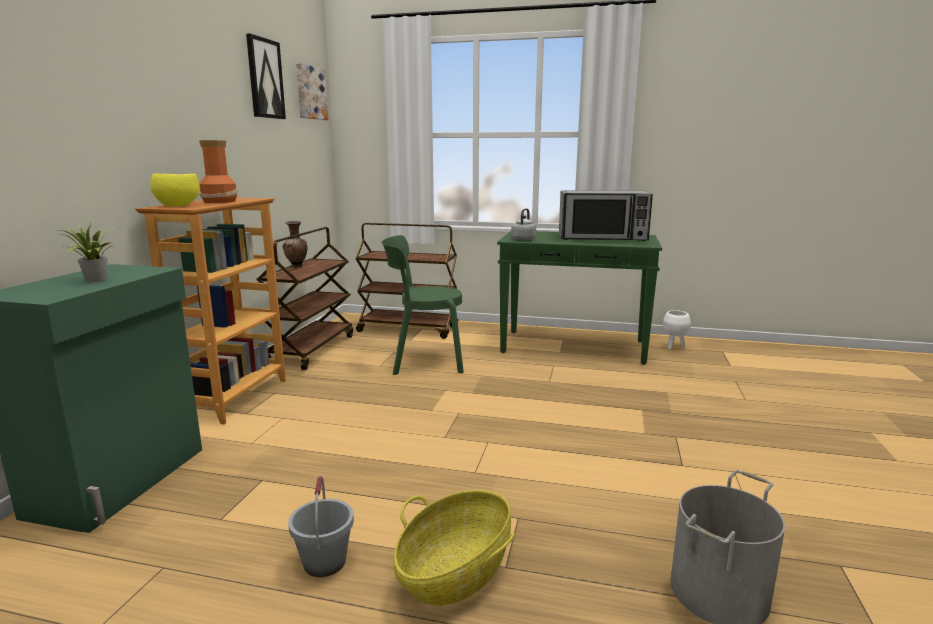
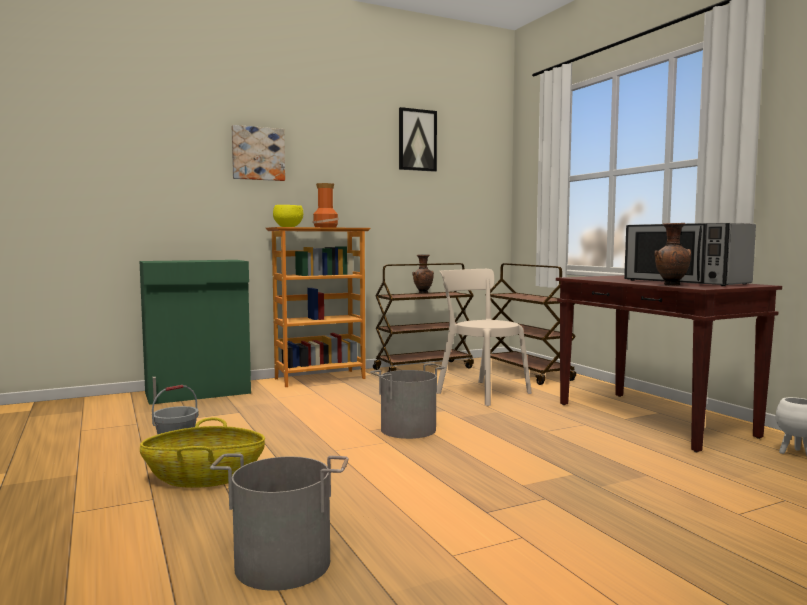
camera: 50 degrees right, 10 degrees down
potted plant [54,221,115,282] -> none
picture [296,63,328,120] -> picture moved to [232,125,285,181]
green chair [381,235,464,375] -> beige chair [436,269,532,406]
green console table [497,231,662,365] -> brown console table [556,275,782,452]
grey kettle [511,208,536,241] -> none
none -> grey bucket [370,363,445,439]
none -> brown vase [654,223,691,286]

